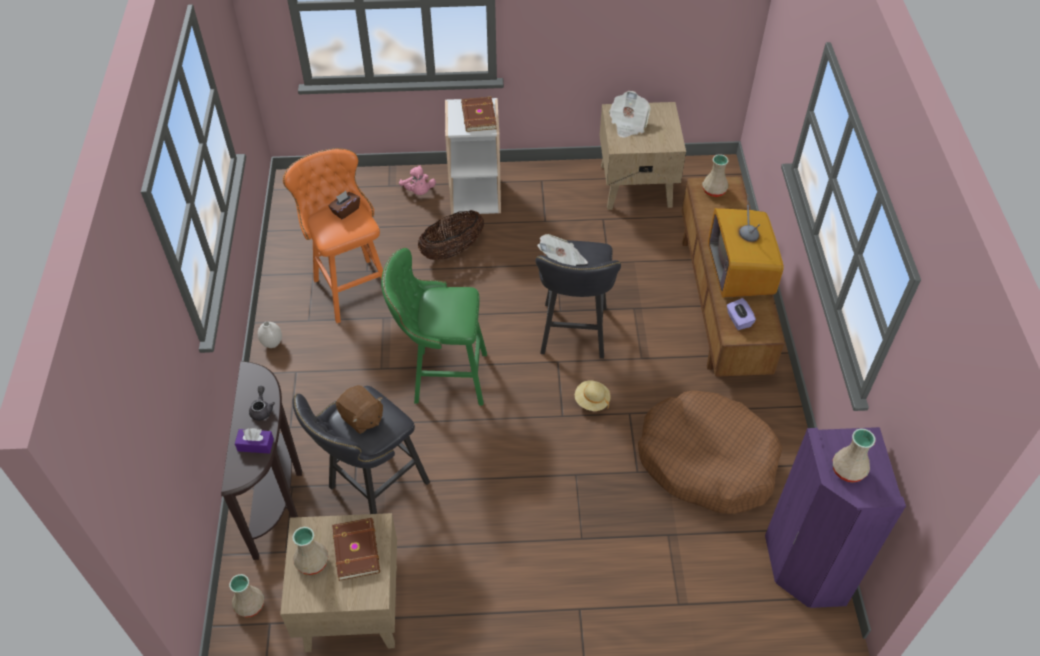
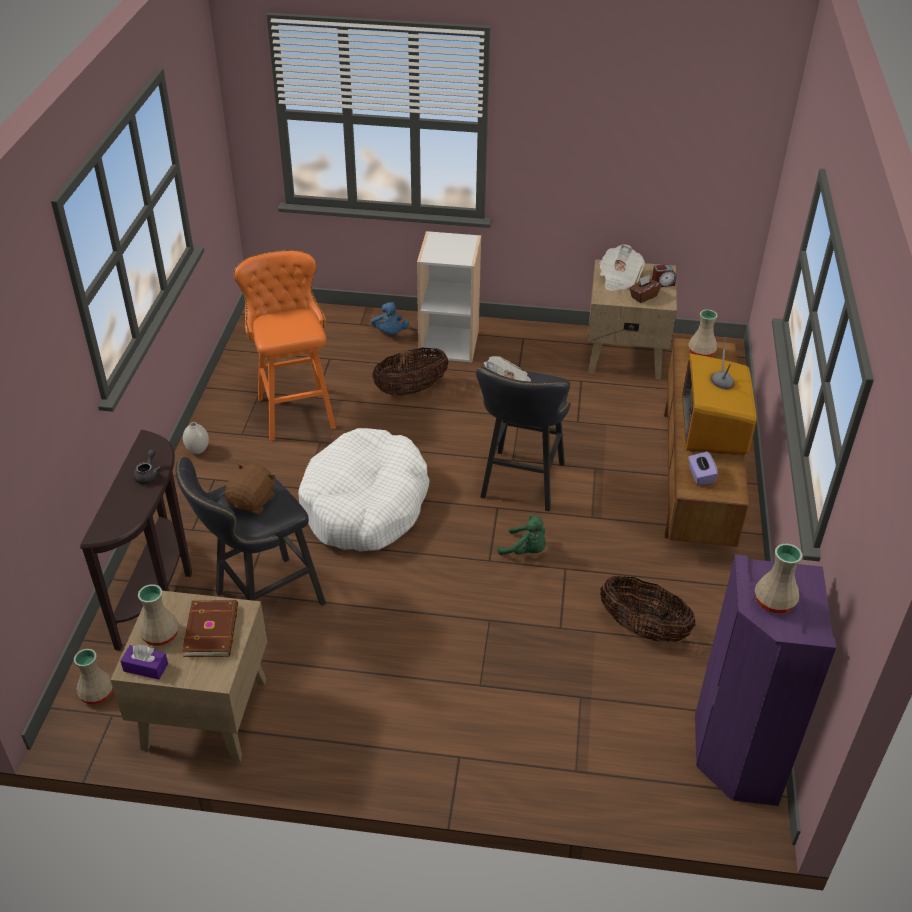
camera: 10 degrees right, 10 degrees down
purple tissue box [235,428,274,454] -> purple tissue box moved to [120,645,168,680]
brown tissue box [329,191,360,219] -> brown tissue box moved to [629,275,662,303]
brown plush toy [336,385,383,434] -> brown plush toy turned 120 degrees counterclockwise [225,463,276,514]
green stool [381,248,487,406] -> white dog bed [298,428,430,552]
pink plush toy [399,165,436,195] -> blue plush toy [371,302,409,335]
brown book [461,97,497,132] -> none
beige hat [575,381,611,411] -> green plush toy [498,515,546,555]
brown dog bed [638,390,782,514] -> basket [600,576,696,642]
none -> alarm clock [652,264,676,287]

